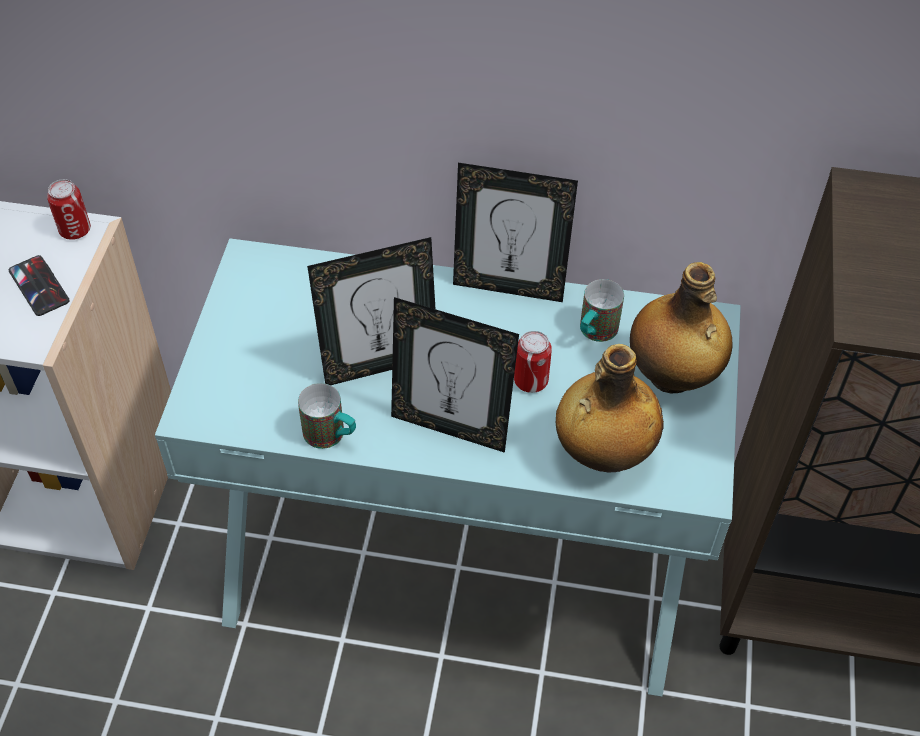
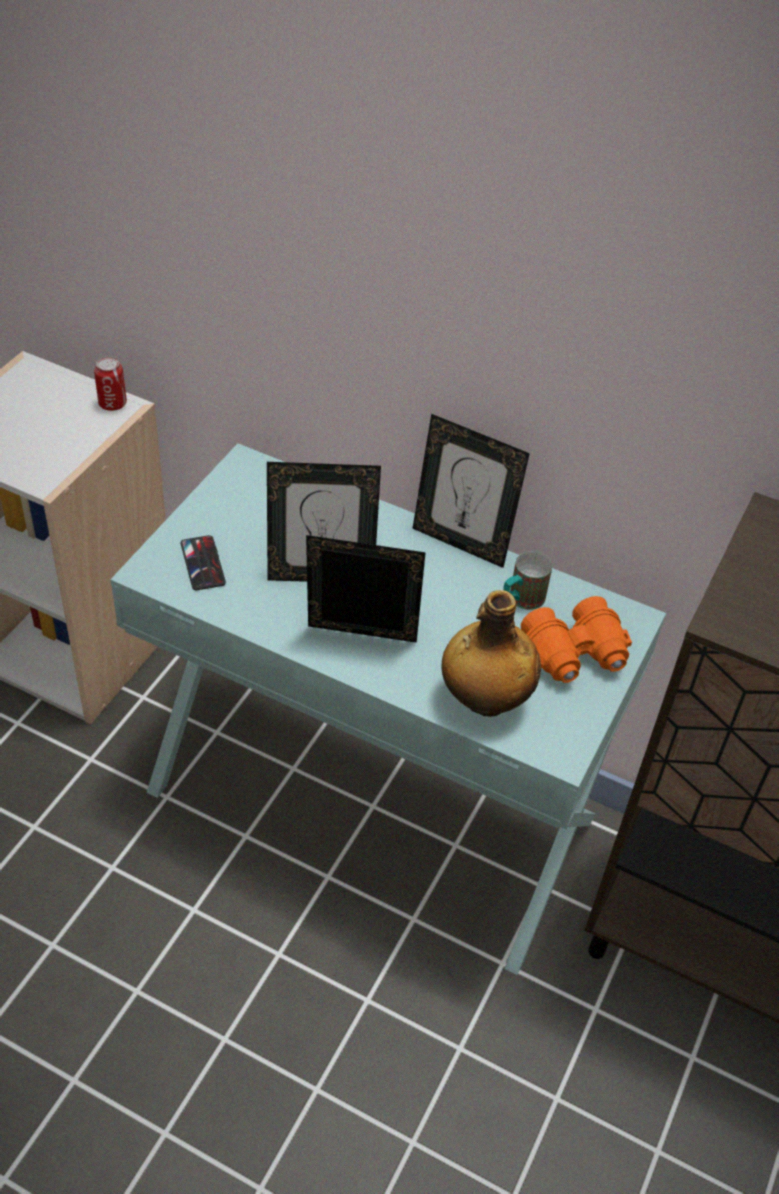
camera: 15 degrees right, 5 degrees down
phone [9,255,70,316] -> phone moved to [181,535,226,590]
mug [298,383,356,449] -> none
picture frame [391,297,519,453] -> picture frame turned 150 degrees clockwise [306,535,426,643]
can [514,331,552,393] -> none
bottle [630,262,733,393] -> orange binoculars [521,596,632,683]

